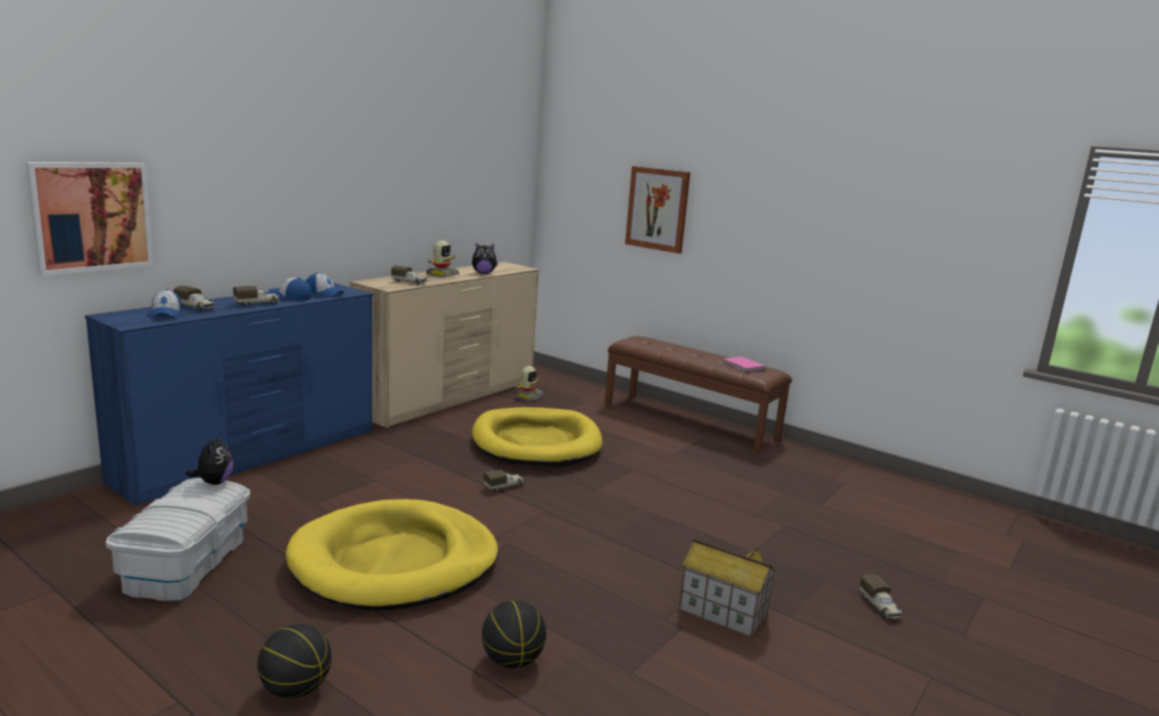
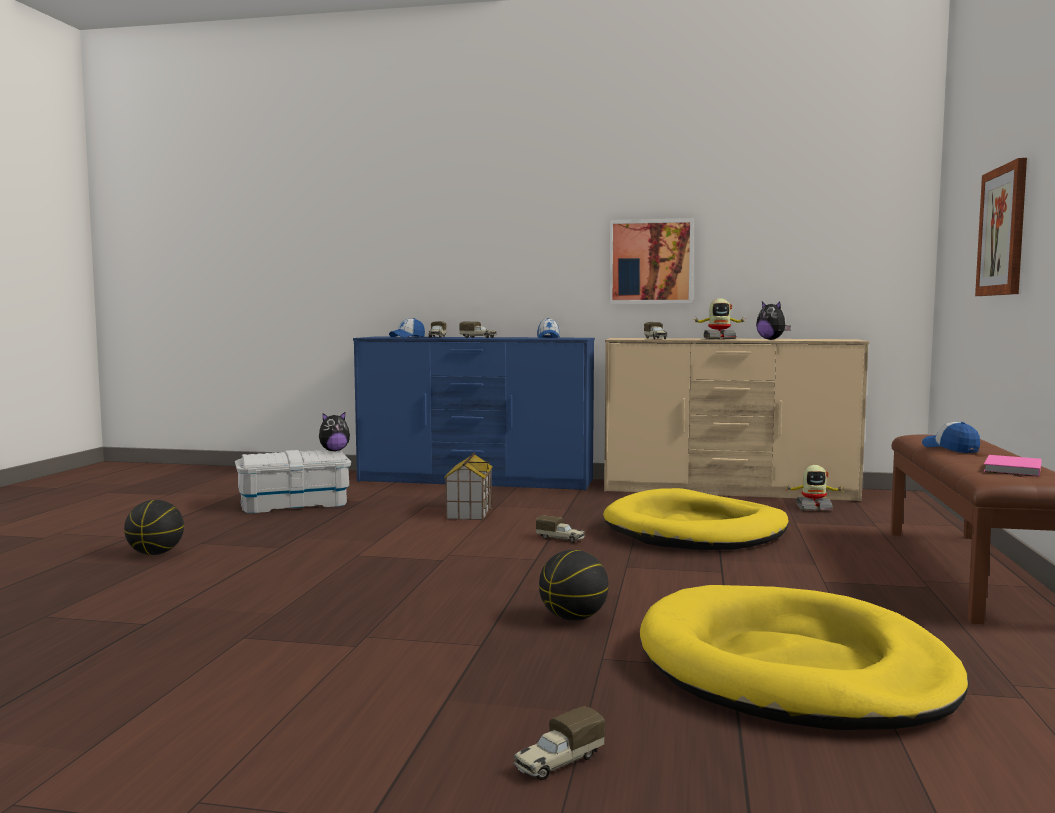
camera: 65 degrees right, 10 degrees down
picture [25,162,154,276] -> picture moved to [609,218,694,304]
cap [268,278,311,300] -> cap moved to [922,422,980,453]
yellow dog bed [286,499,498,610] -> yellow dog bed moved to [640,585,969,730]
basketball [482,600,546,668] -> basketball moved to [539,550,609,621]
toy house [678,539,776,638] -> toy house moved to [444,452,493,520]

